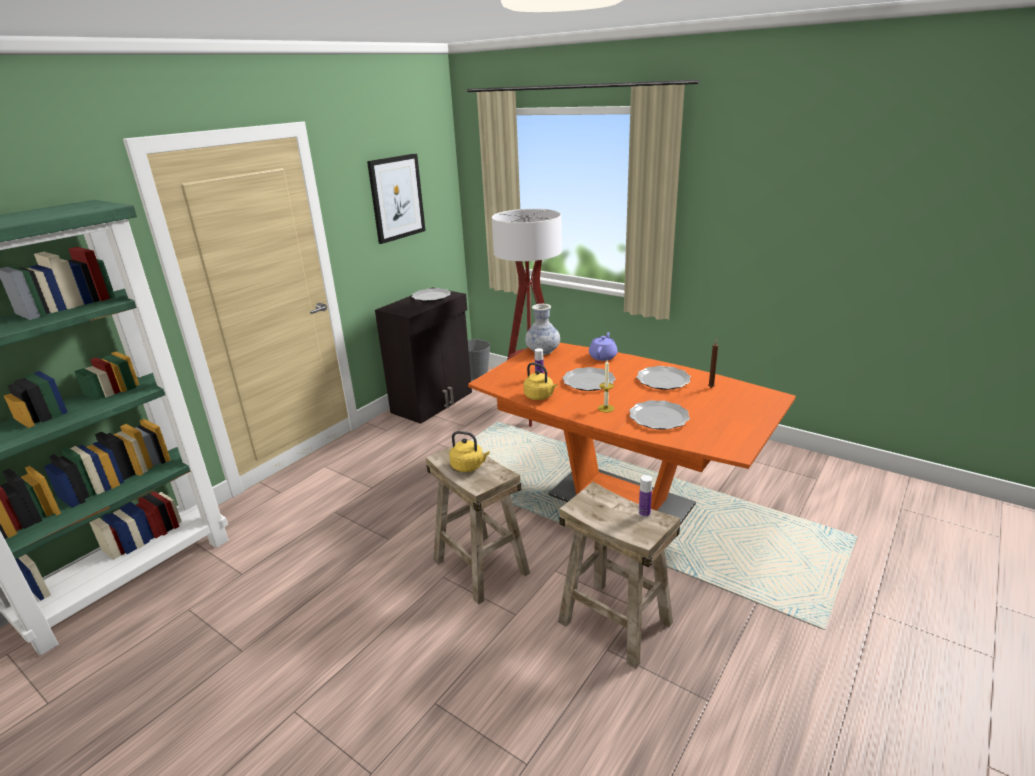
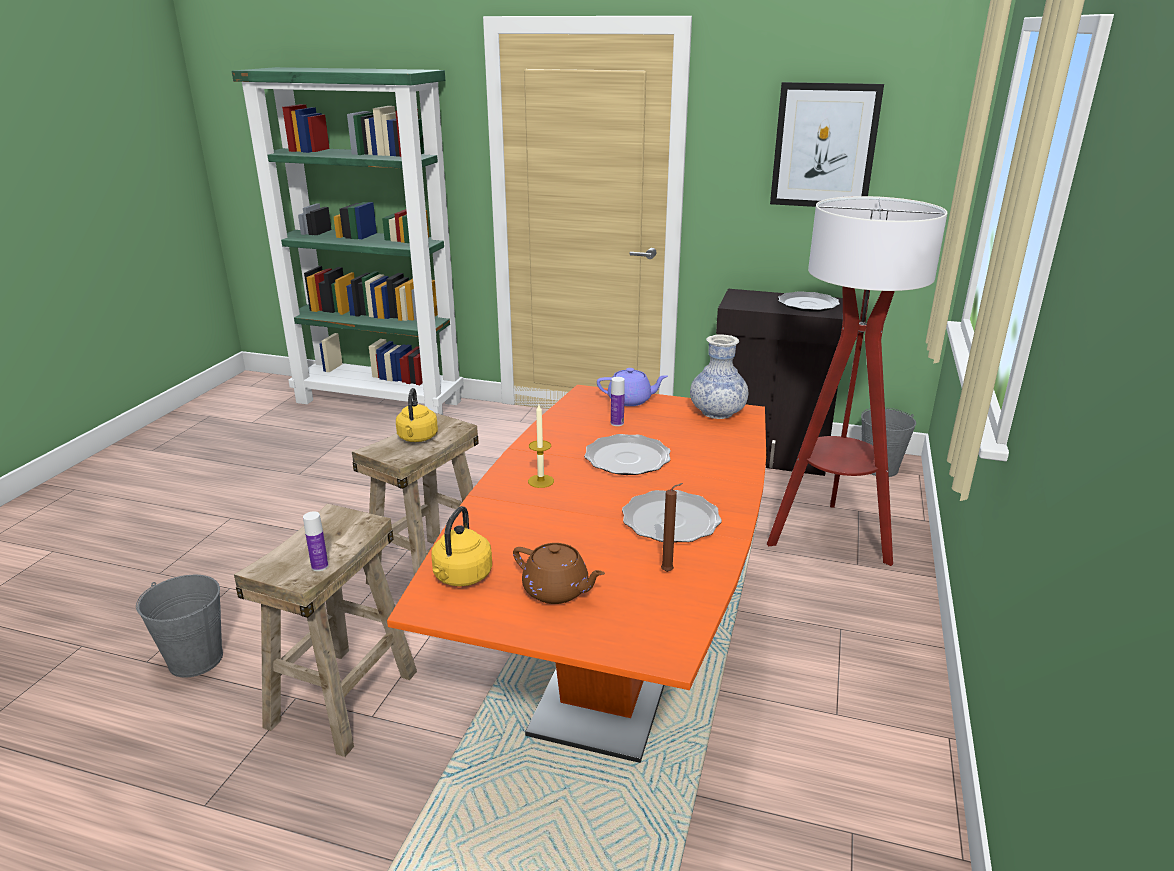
camera: 70 degrees right, 0 degrees up
yellow kettle [523,363,557,400] -> yellow kettle moved to [431,506,492,587]
purple teapot [589,332,617,361] -> purple teapot moved to [597,368,668,406]
plate [629,400,690,430] -> none
none -> grey bucket [136,575,223,678]
none -> brown teapot [513,543,605,604]

